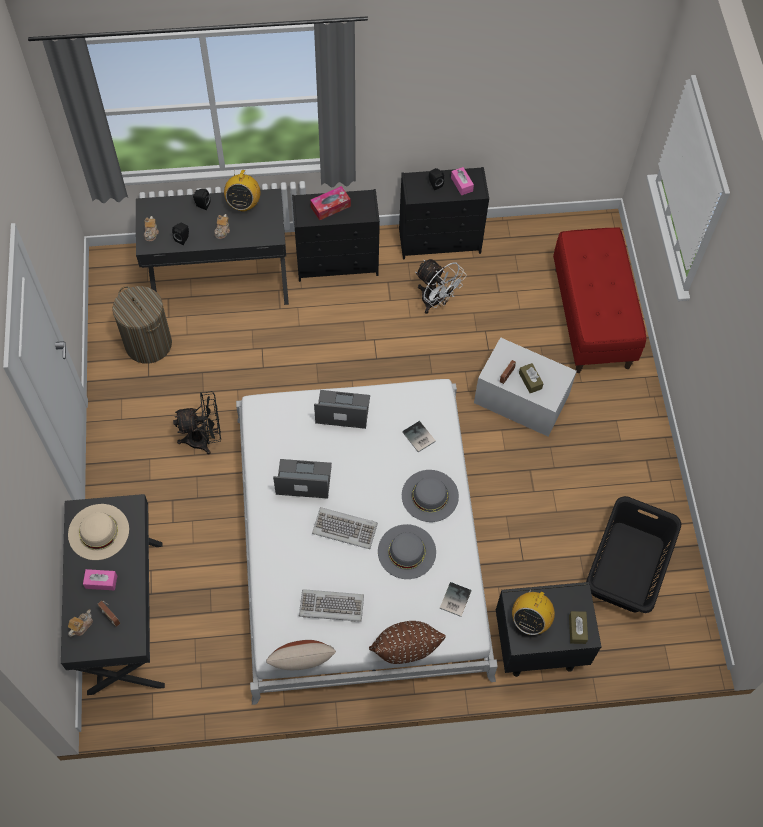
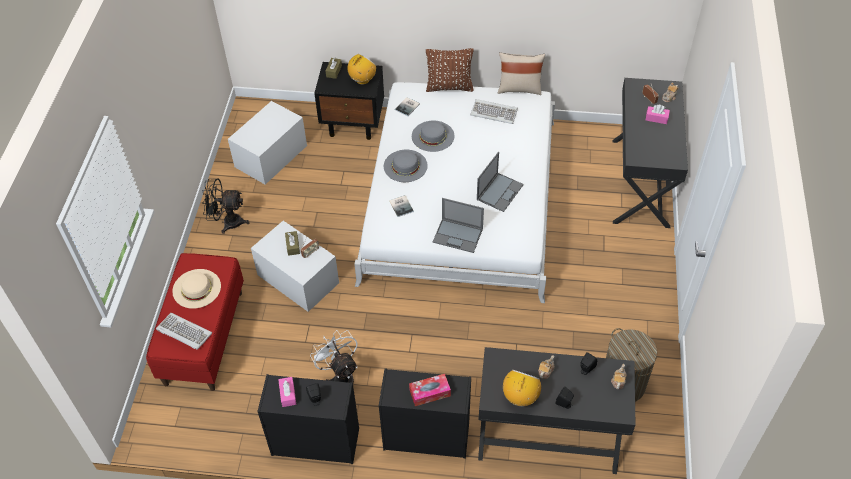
camera: 165 degrees left, 10 degrees down
beige hat [68,504,129,560] -> beige hat moved to [172,269,221,309]
black fan [173,391,221,454] -> black fan moved to [202,178,250,234]
laptop [273,459,332,499] -> laptop turned 75 degrees counterclockwise [477,152,524,212]
keyboard [312,507,378,549] -> keyboard moved to [156,313,212,350]
black laundry basket [586,496,681,613] -> white storage box [228,101,307,185]

